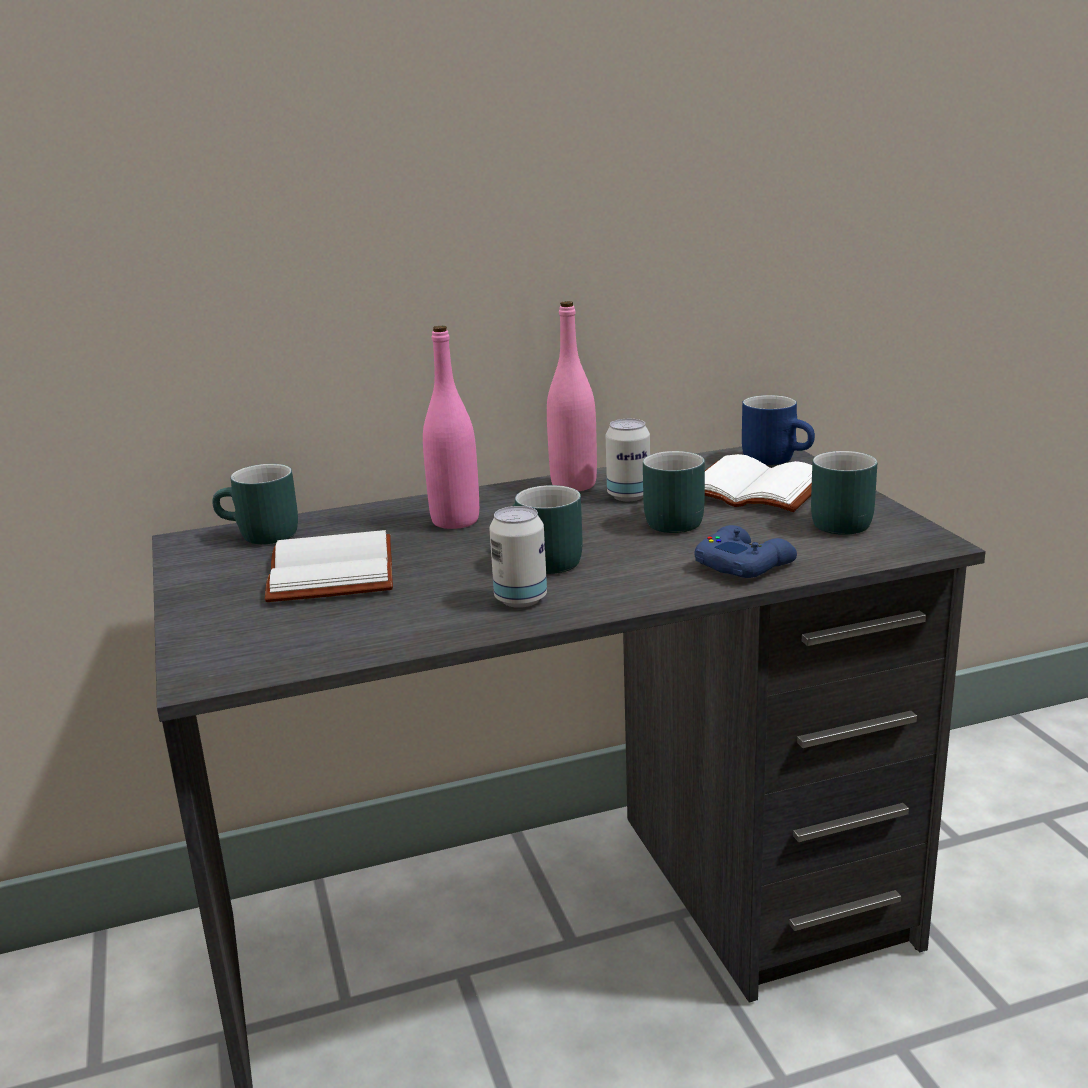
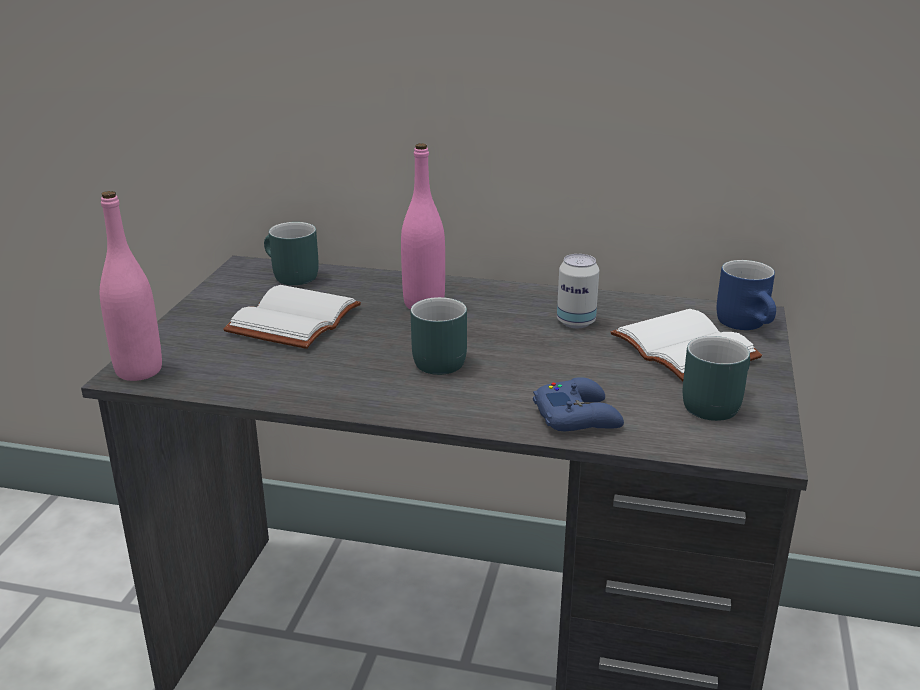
camera: 30 degrees right, 5 degrees up
can [489,506,547,608] -> none
pink bottle [547,301,597,491] -> pink bottle moved to [100,191,162,381]
turquoise mug [643,451,705,533] -> none

